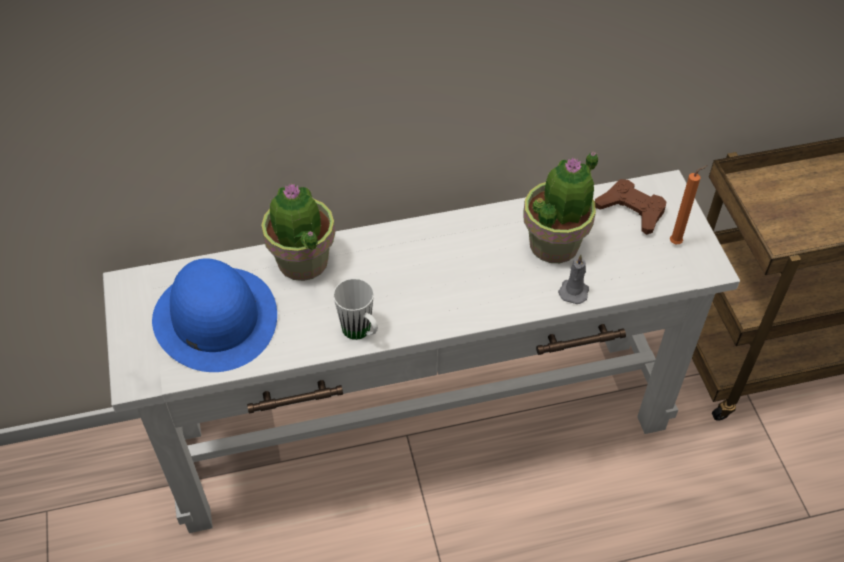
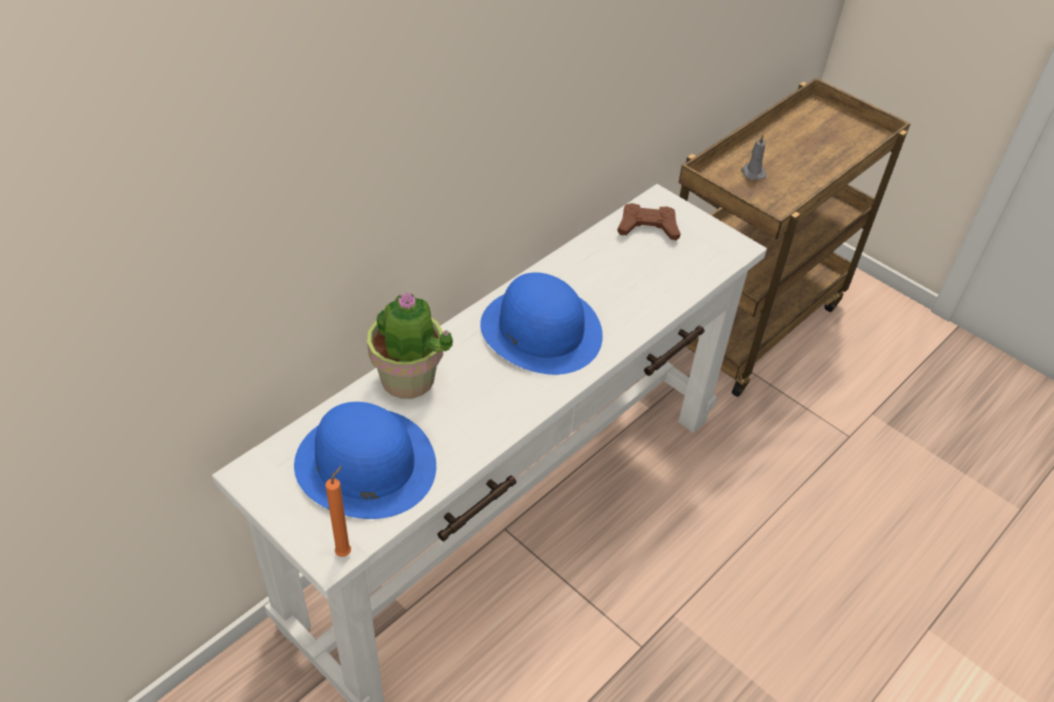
camera: 35 degrees left, 5 degrees down
white mug [333,278,378,340] -> none
potted plant [524,151,598,263] -> none
grey candle [558,255,589,304] -> grey candle moved to [741,134,767,180]
orange candle [670,165,708,244] -> orange candle moved to [326,466,351,557]
none -> blue hat [480,272,603,375]

